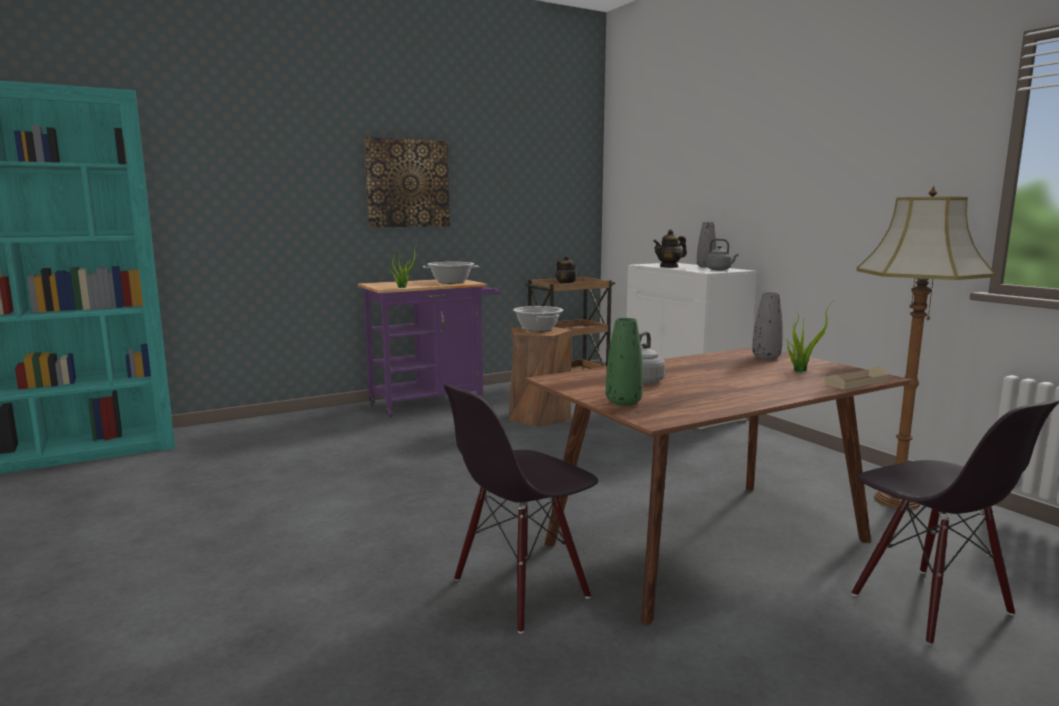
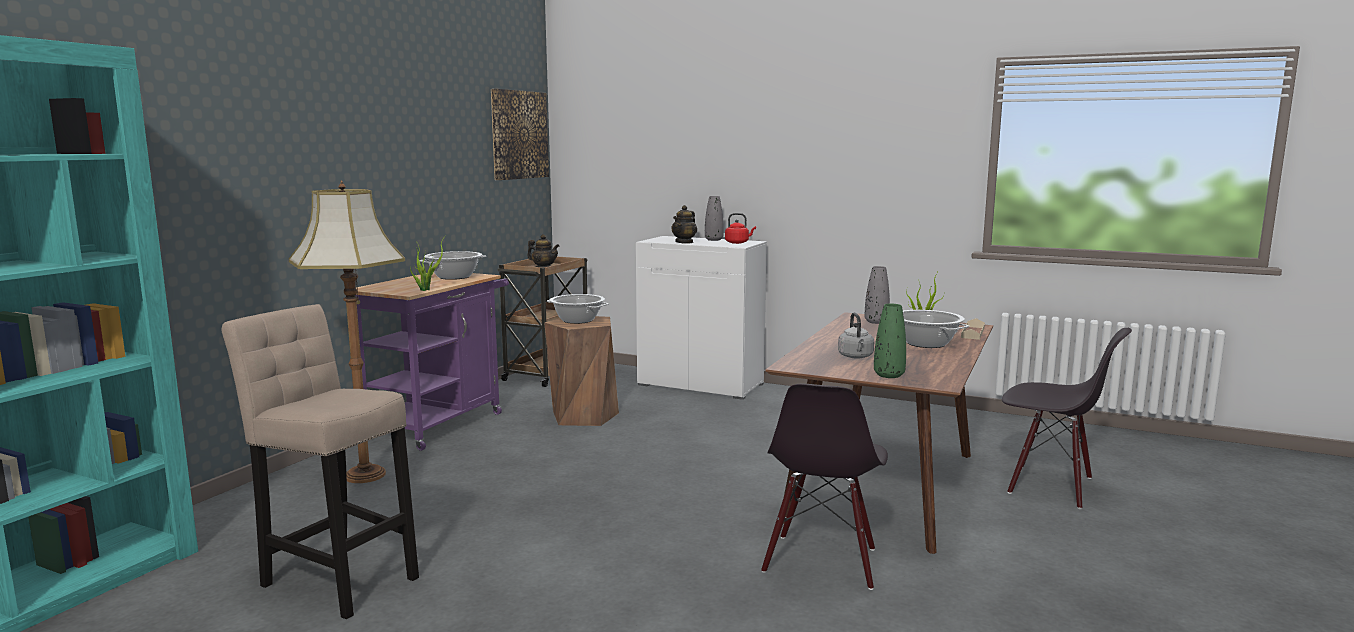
camera: 35 degrees left, 0 degrees up
picture [364,137,450,227] -> picture moved to [491,88,549,180]
grey kettle [706,239,739,270] -> red kettle [725,213,756,244]
floor lamp [856,186,995,509] -> floor lamp moved to [289,180,405,483]
none -> beige stool [222,304,419,619]
none -> cooking pot [903,310,969,348]

